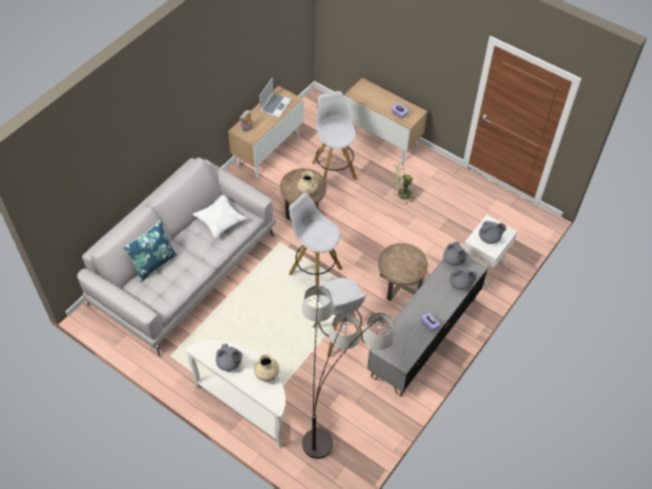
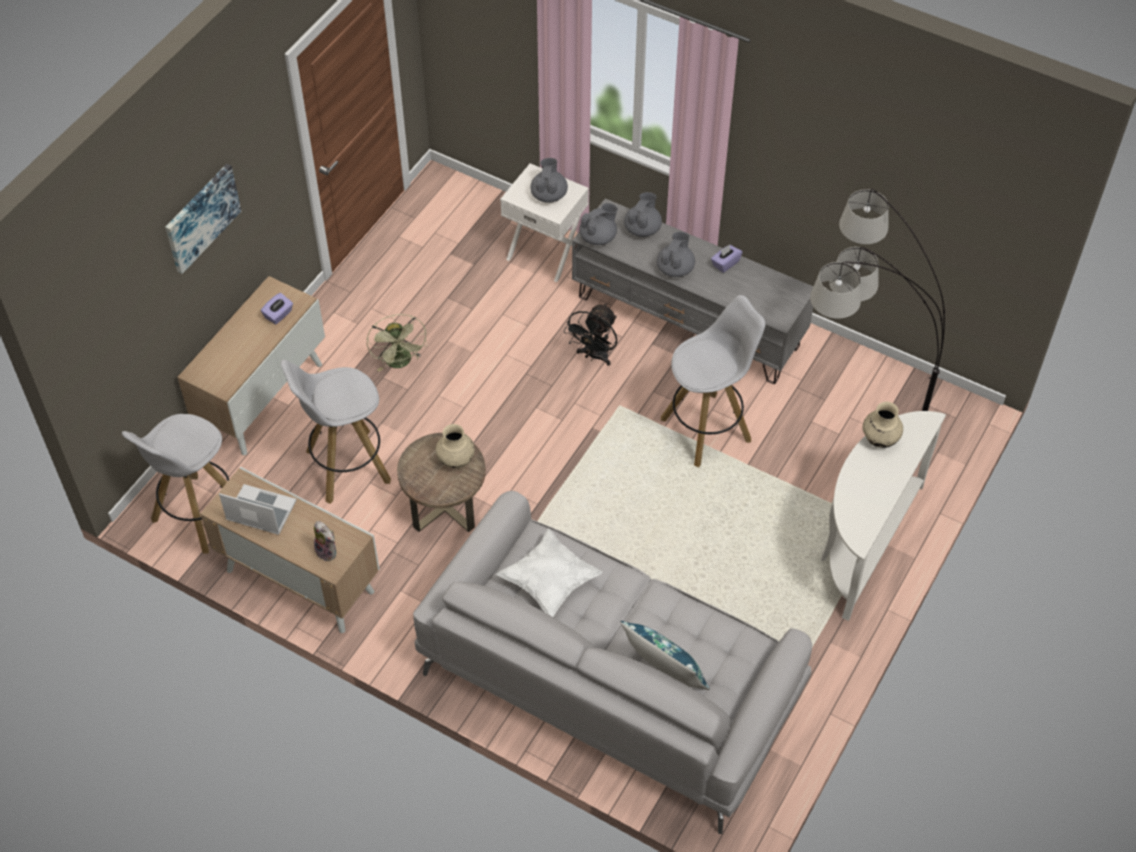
camera: 95 degrees left, 0 degrees up
grey teapot [216,344,243,371] -> grey teapot moved to [657,232,695,277]
white stool [289,193,342,286] -> white stool moved to [122,414,229,554]
brown side table [378,243,428,301] -> black fan [564,304,617,366]
none -> picture [165,164,241,274]

